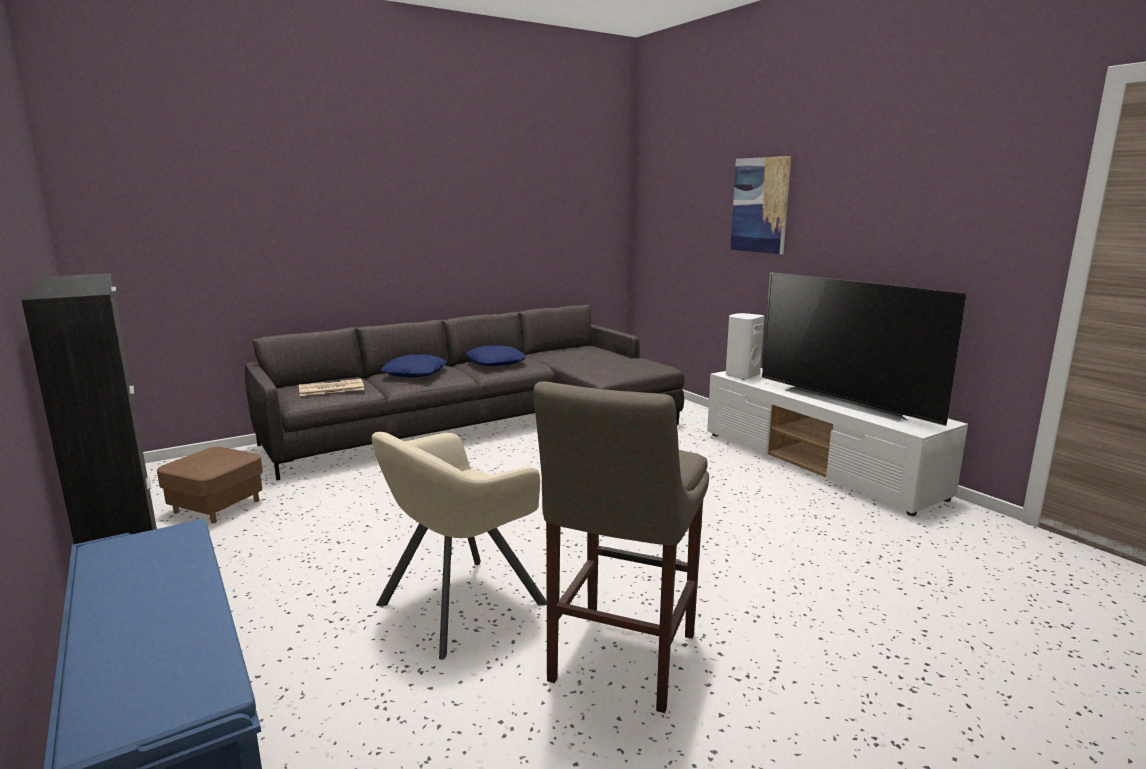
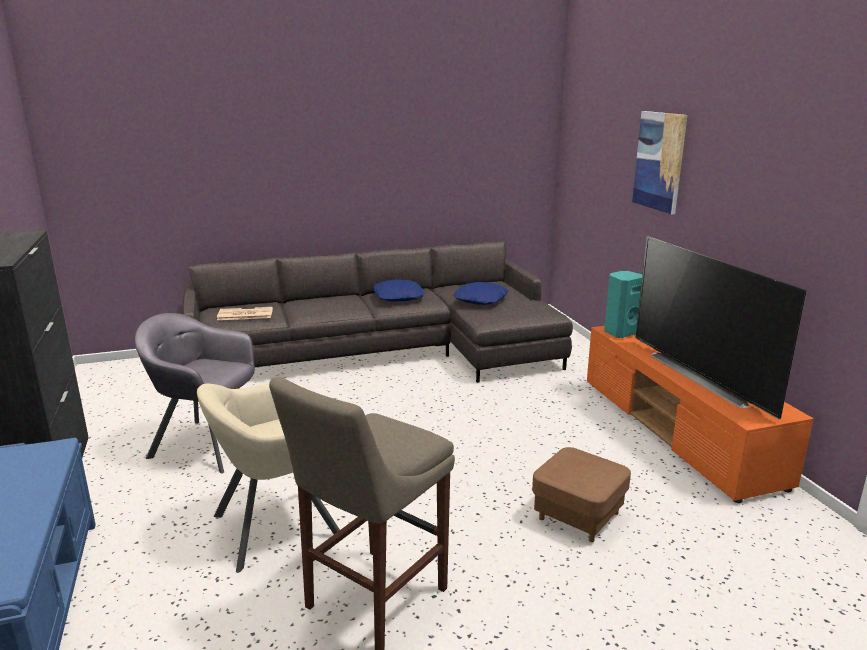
camera: 15 degrees right, 5 degrees up
brown ottoman [157,447,263,523] -> brown ottoman moved to [532,447,631,542]
blue pillow [381,354,447,377] -> blue pillow moved to [453,282,508,305]
white tv stand [707,368,968,516] -> orange tv stand [587,326,814,503]
white speaker [726,313,765,380] -> turquoise speaker [604,271,643,338]
none -> grey armchair [135,313,255,473]

